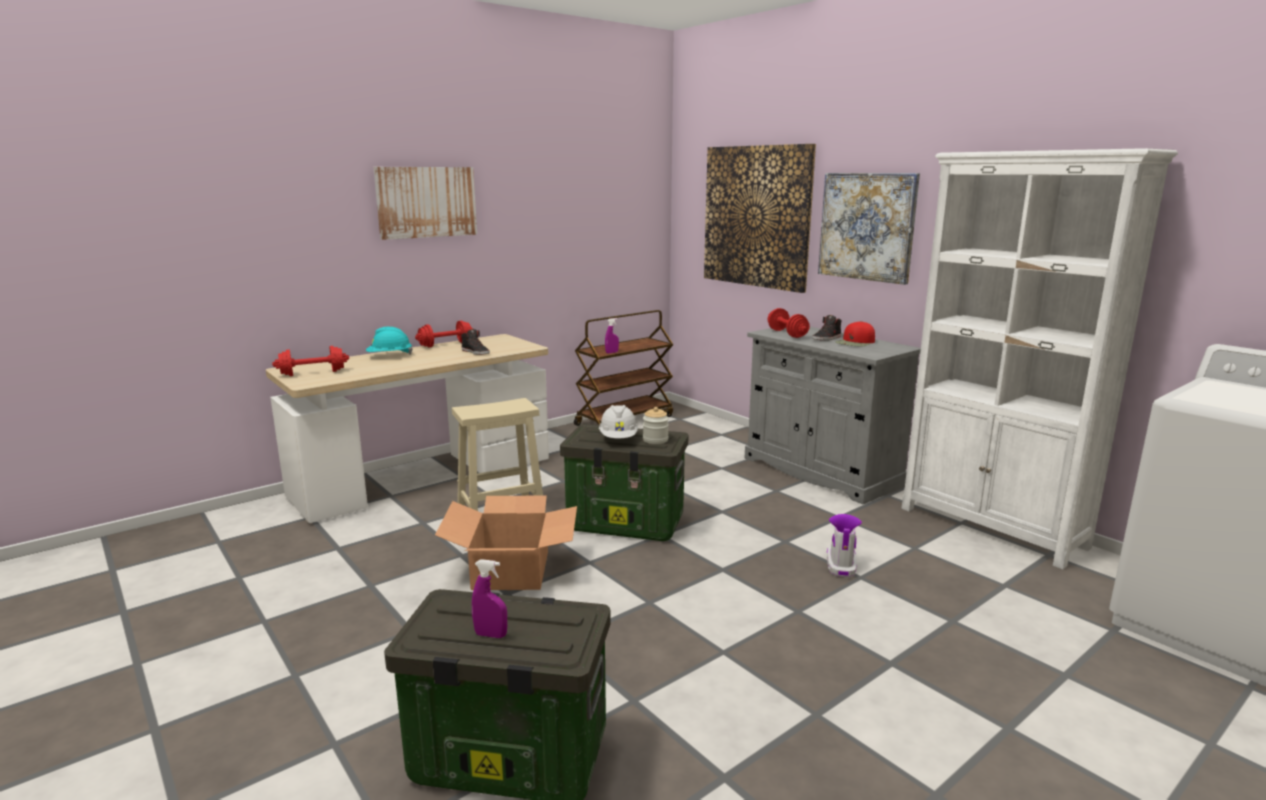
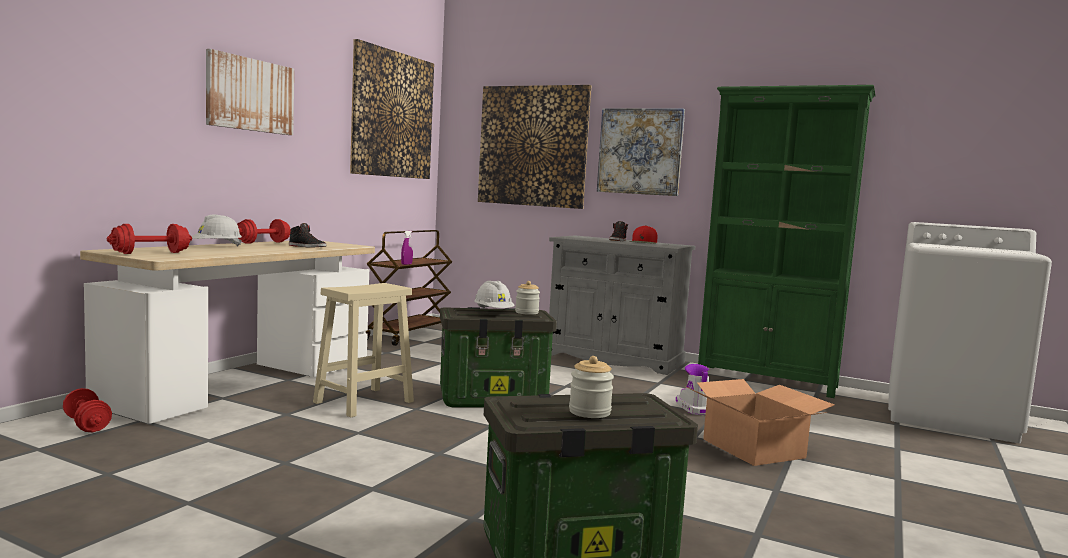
camera: 25 degrees left, 10 degrees down
turquoise hard hat [366,327,413,355] -> white hard hat [192,214,242,246]
cardboard box [435,496,577,590] -> cardboard box moved to [685,379,835,466]
purple spray bottle [472,559,507,638] -> jar [569,356,614,418]
red dumbbell [767,308,810,338] -> red dumbbell moved to [63,388,112,432]
white bookcase [901,148,1178,569] -> green bookcase [698,85,876,398]
none -> picture [350,39,434,179]

